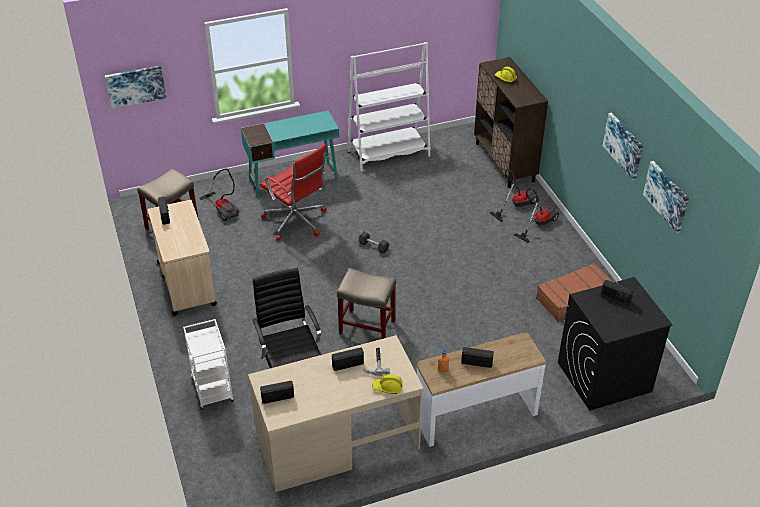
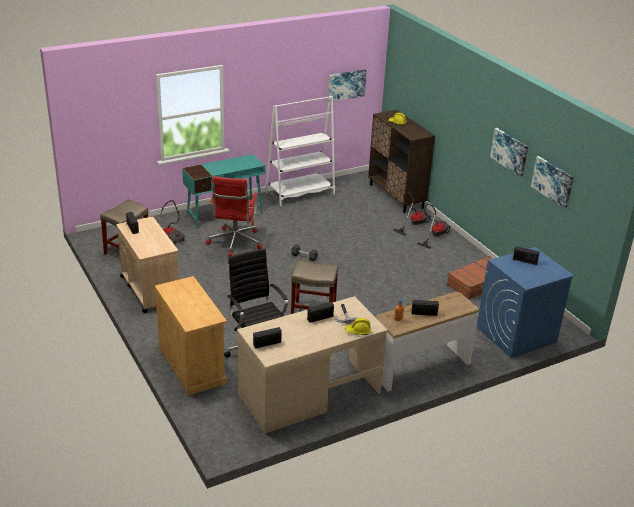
camera: 10 degrees left, 10 degrees down
picture [105,65,166,109] -> picture moved to [328,69,367,102]
white cart [183,319,234,410] -> beige cabinet [155,276,227,395]
red office chair [260,144,327,241] -> red office chair turned 60 degrees clockwise [206,176,262,257]
black washing machine [558,277,673,411] -> blue washing machine [477,247,574,358]

